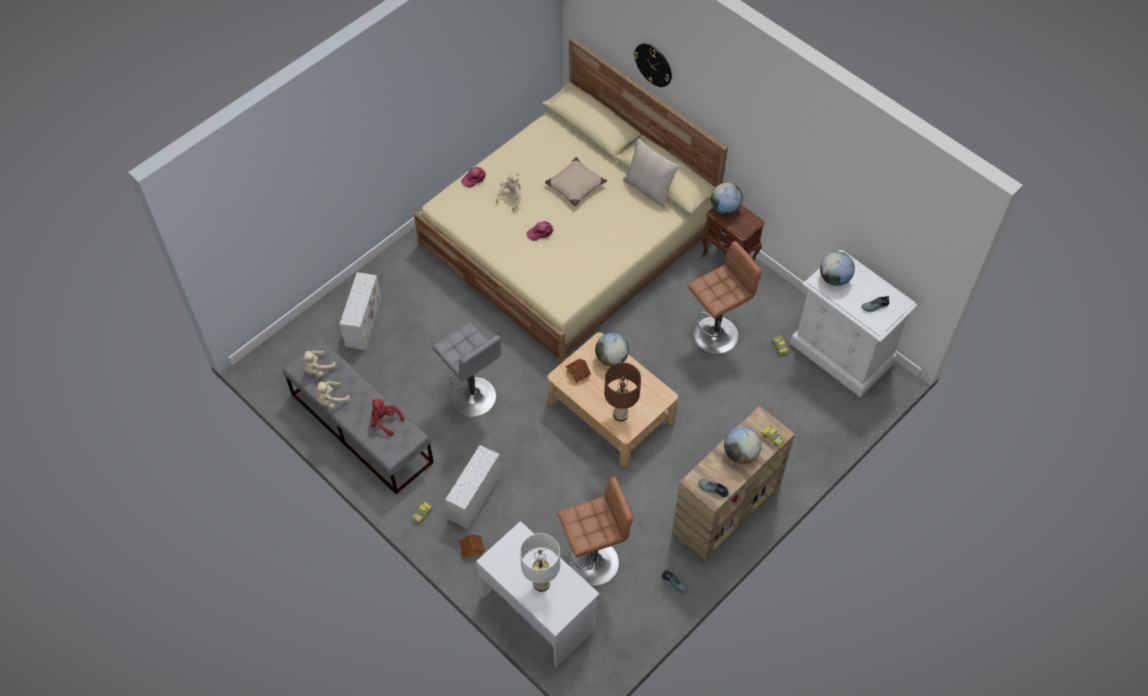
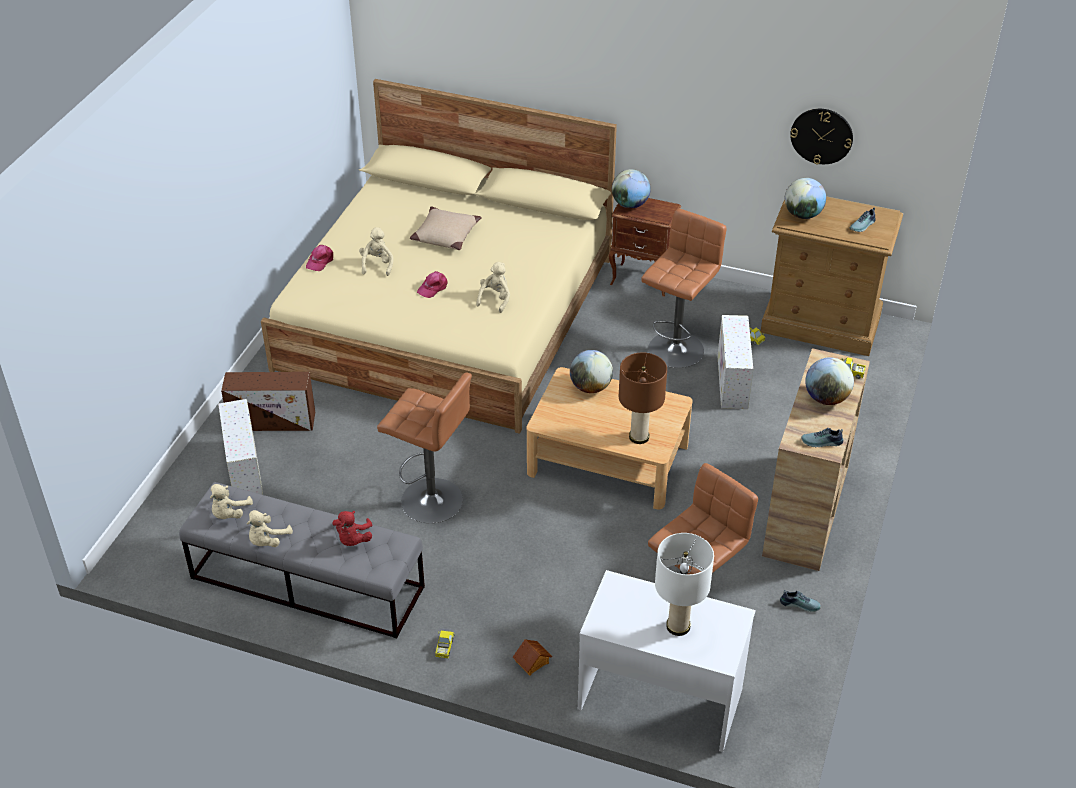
camera: 25 degrees left, 15 degrees down
red plush toy [370,399,404,436] -> red plush toy turned 90 degrees counterclockwise [332,511,372,546]
grey stool [432,322,501,417] -> brown stool [377,373,472,523]
white storage box [445,445,501,529] -> white storage box moved to [717,315,753,409]
toy house [566,359,591,383] -> none
beige pillow [623,138,680,209] -> none
wall clock [634,43,672,87] -> wall clock moved to [790,109,853,164]
white dresser [790,250,917,397] -> brown dresser [761,196,903,356]
none -> brown storage box [221,372,315,431]
none -> beige plush toy [476,262,510,313]

